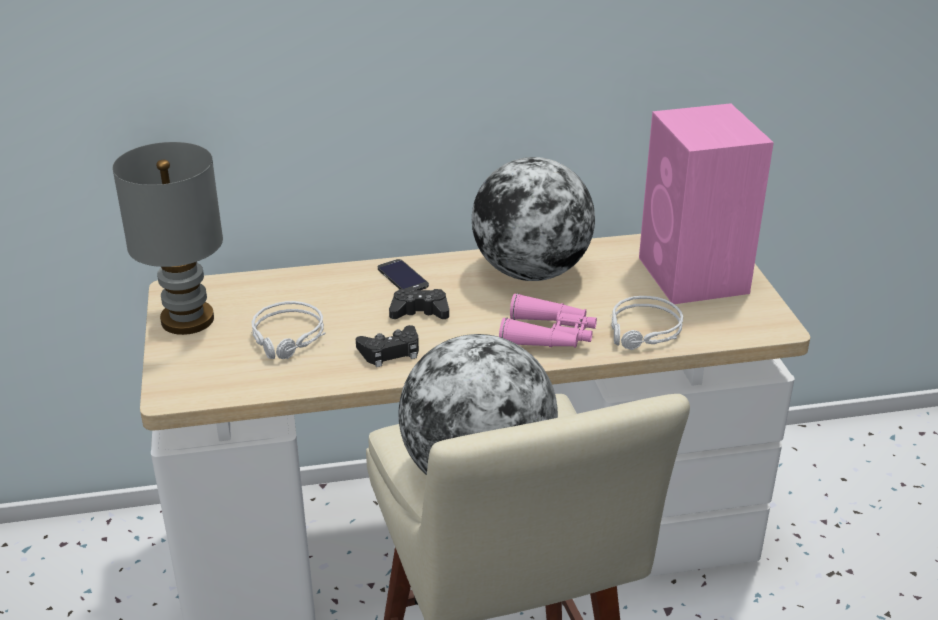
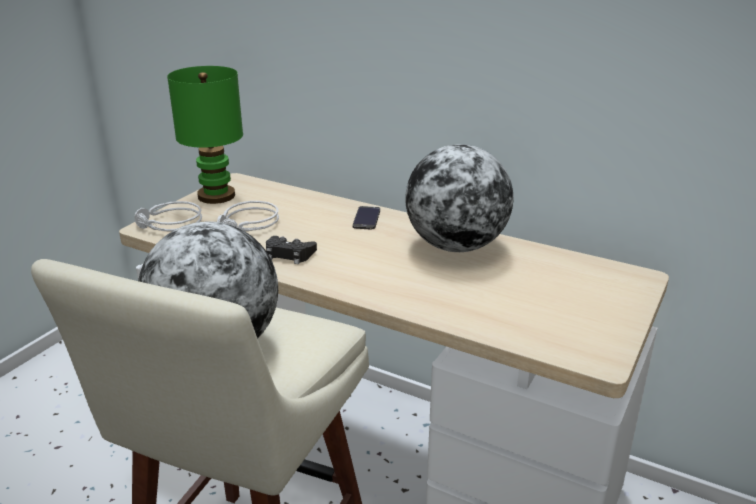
camera: 40 degrees right, 5 degrees down
grey table lamp [112,142,223,335] -> green table lamp [167,66,243,204]
black game controller [389,289,449,319] -> none
pink binoculars [499,293,597,348] -> none
grey headphones [610,296,683,350] -> grey headphones moved to [134,201,202,231]
pink speaker [639,103,774,304] -> none

